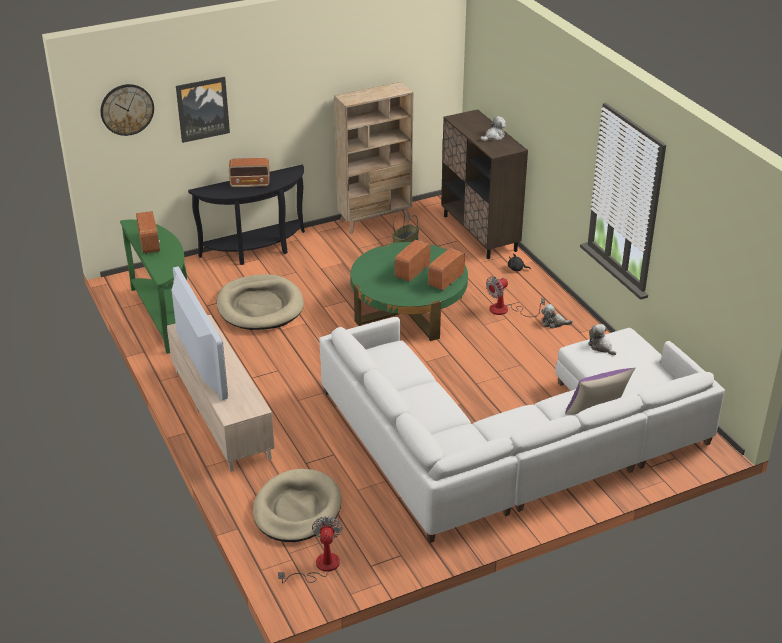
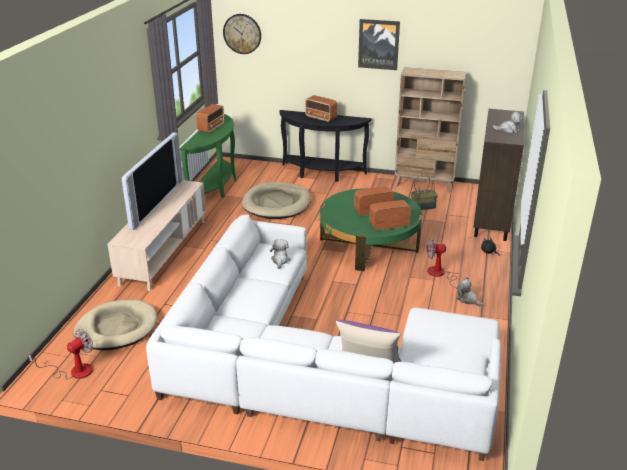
camera: 40 degrees right, 5 degrees down
picture [176,77,230,143] -> picture moved to [358,19,400,70]
plush toy [588,324,616,355] -> plush toy moved to [270,239,290,269]

